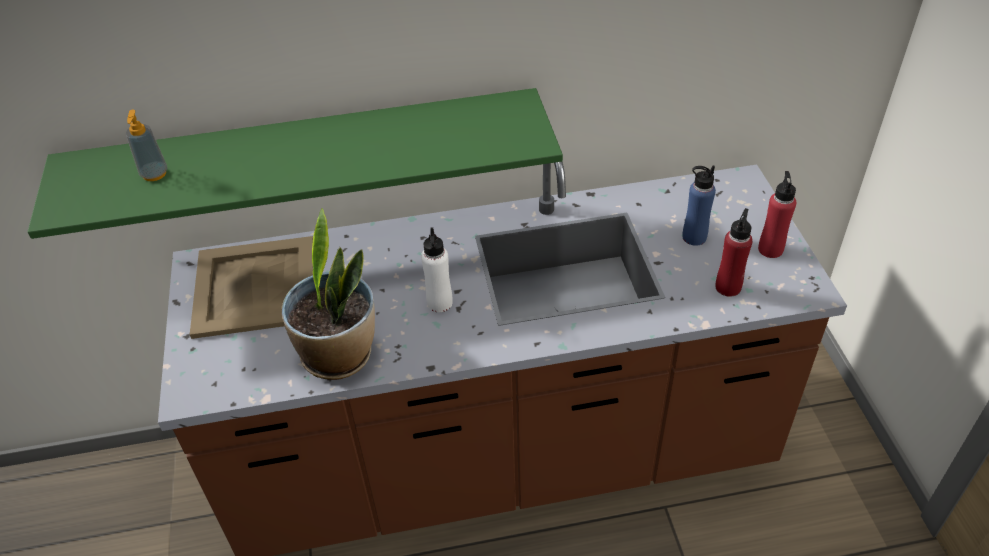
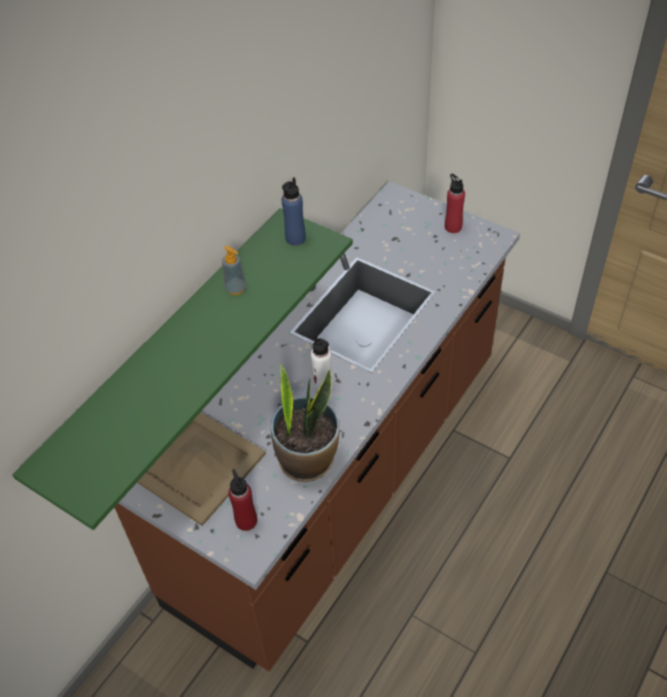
camera: 45 degrees left, 5 degrees up
soap dispenser [126,109,167,181] -> soap dispenser moved to [222,246,246,295]
blue bottle [682,165,716,246] -> blue bottle moved to [281,177,306,246]
red bottle [715,208,753,297] -> red bottle moved to [228,469,257,531]

